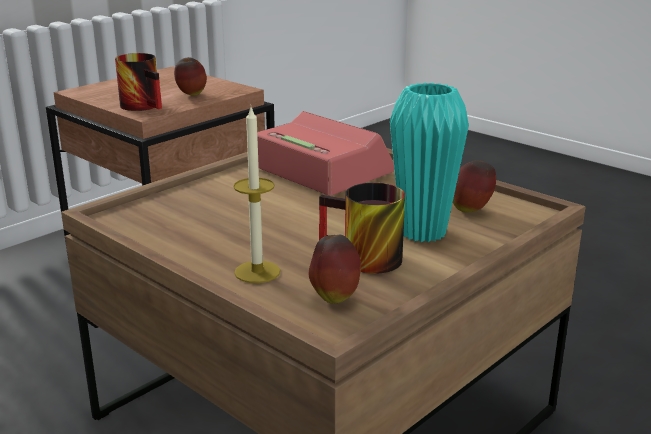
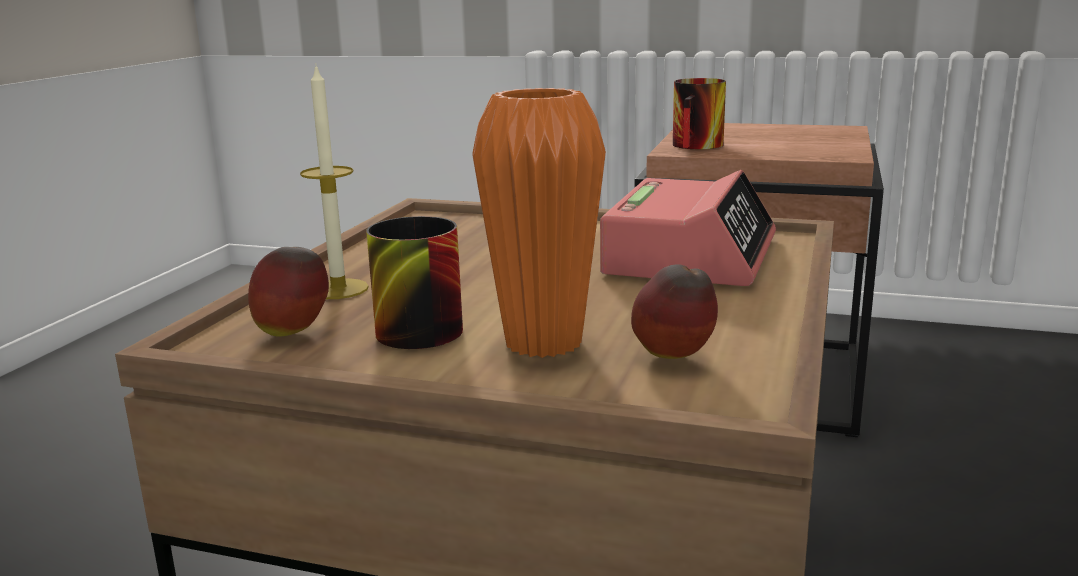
camera: 65 degrees right, 5 degrees down
apple [174,57,207,95] -> none
turquoise vase [390,83,469,242] -> orange vase [472,88,606,358]

